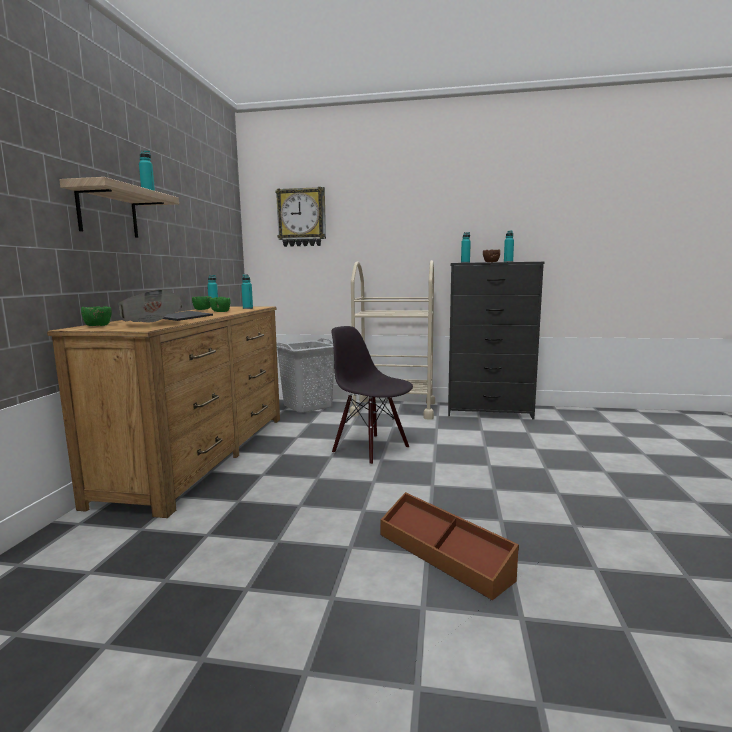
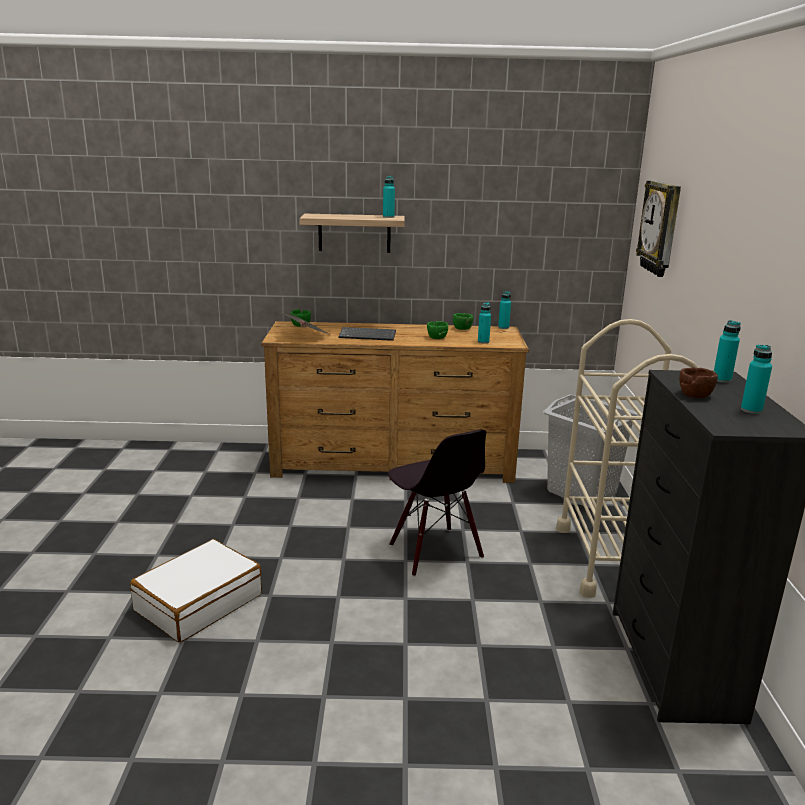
camera: 80 degrees right, 10 degrees up
black chair [331,326,413,465] -> black chair turned 120 degrees clockwise [388,430,486,577]
brown storage box [380,492,519,600] -> white suitcase [130,539,262,643]

